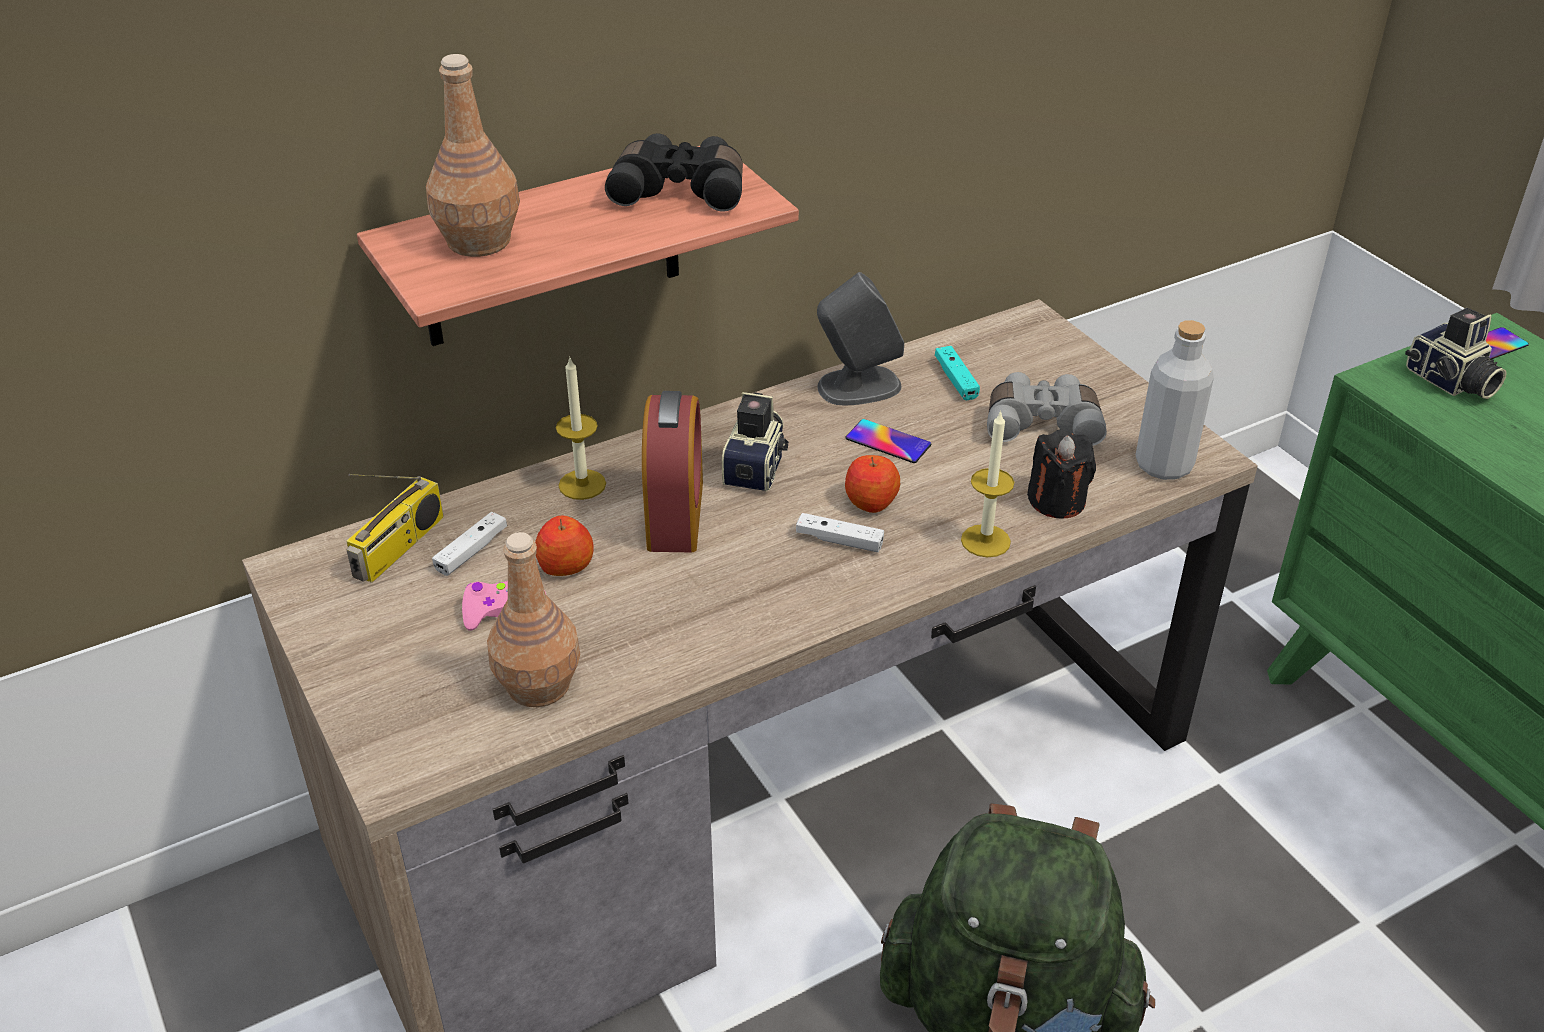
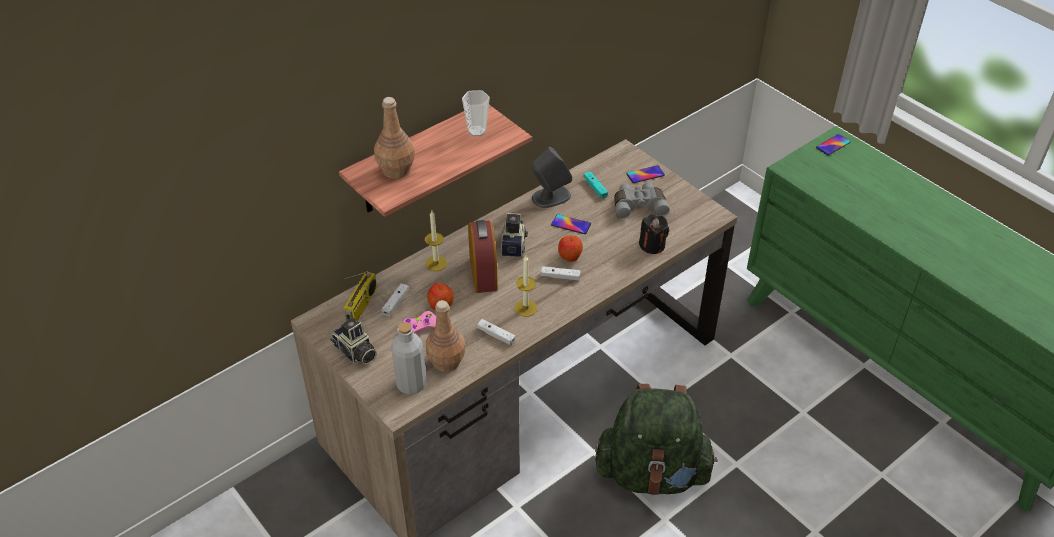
camera: 10 degrees left, 5 degrees up
black binoculars [605,133,743,212] -> cup [462,90,490,136]
candle [961,410,1014,557] -> candle moved to [514,255,537,317]
grey bottle [1135,320,1214,480] -> grey bottle moved to [391,322,427,395]
camera [1405,308,1507,399] -> camera moved to [331,317,377,365]
none -> white game controller [477,319,515,345]
none -> phone [627,165,665,183]

